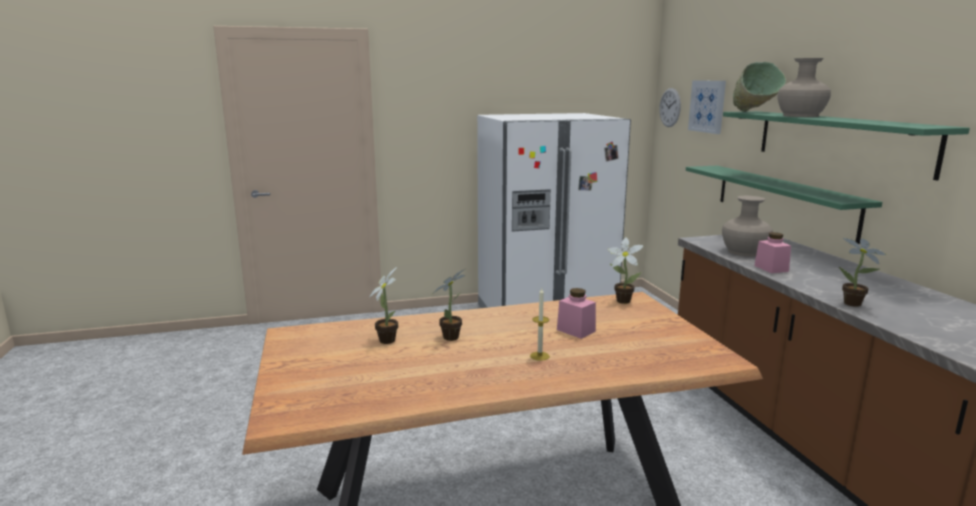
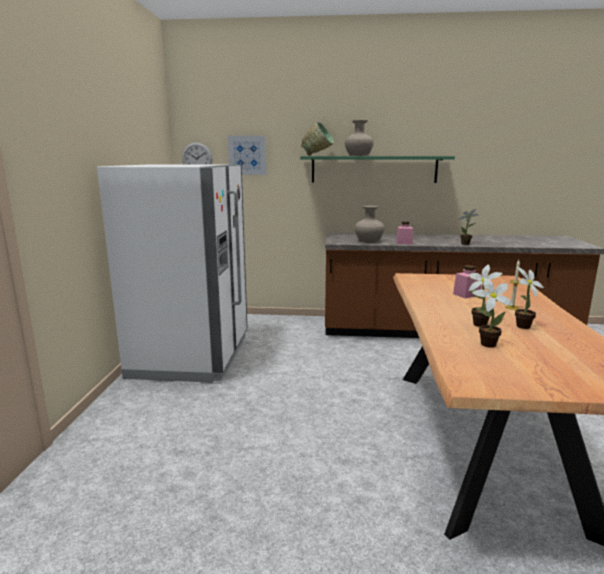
camera: 70 degrees left, 0 degrees up
potted plant [608,237,643,304] -> potted plant moved to [515,267,544,329]
green shelf [686,166,882,244] -> none

